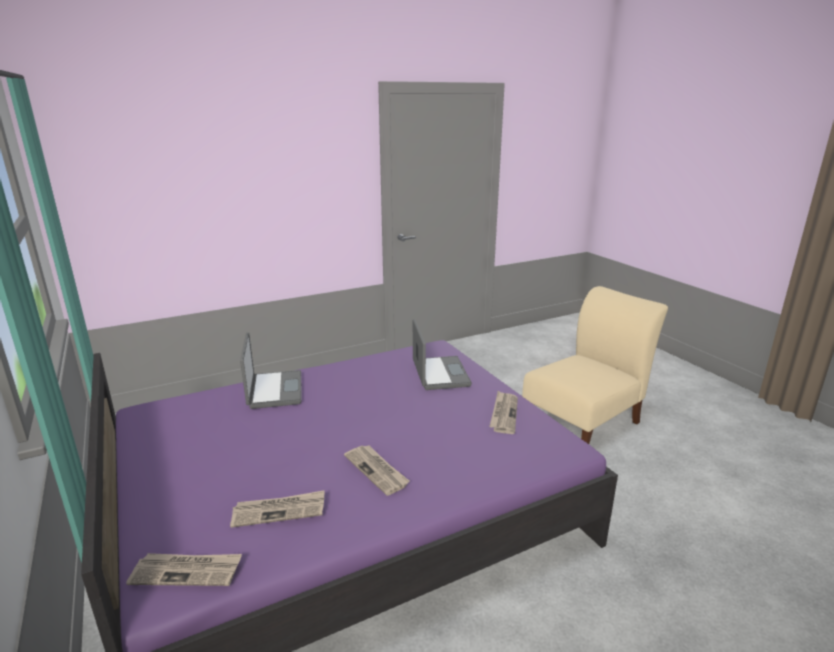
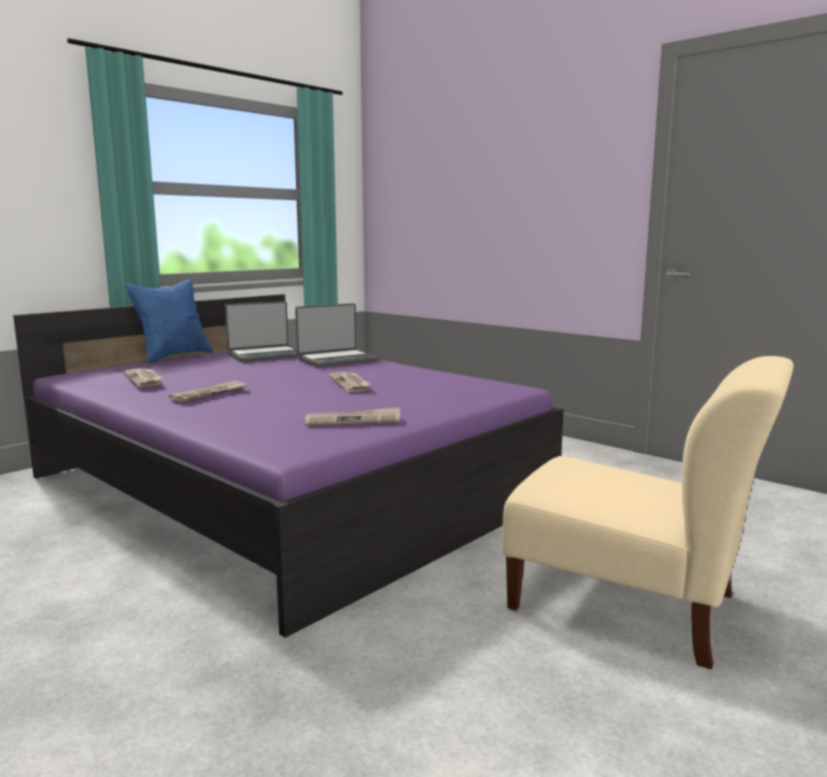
camera: 70 degrees right, 10 degrees down
newspaper [126,553,242,586] -> newspaper moved to [329,372,371,392]
laptop [413,319,472,390] -> laptop moved to [225,301,299,362]
none -> blue pillow [124,278,213,364]

